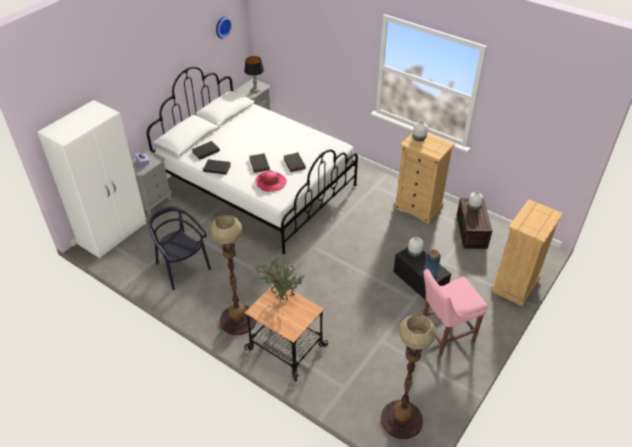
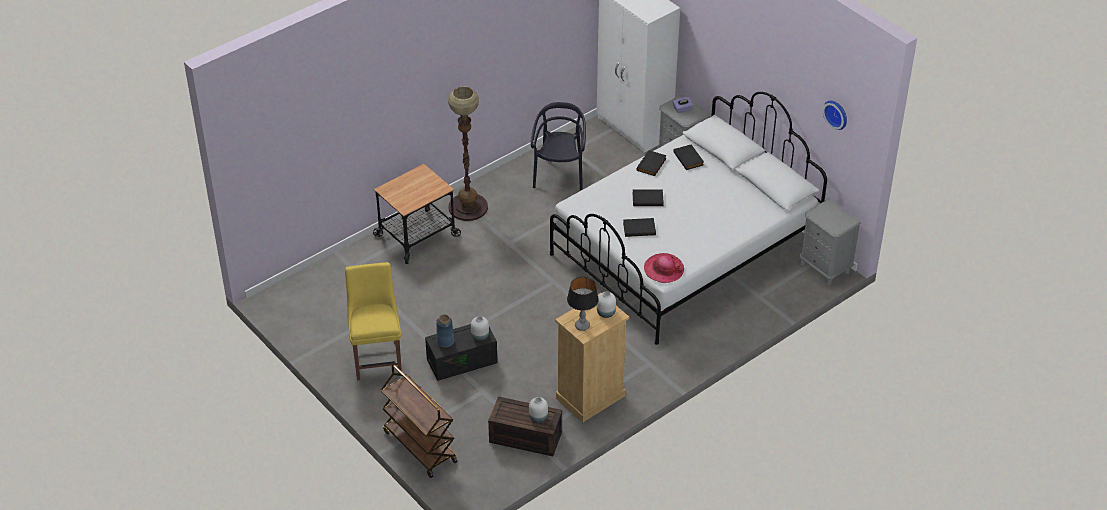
camera: 105 degrees right, 0 degrees up
black chair [148,206,211,290] -> black chair turned 60 degrees counterclockwise [531,102,586,191]
table lamp [244,56,264,93] -> table lamp moved to [567,277,599,331]
potted plant [253,253,305,301] -> none
hat [255,170,287,192] -> hat moved to [644,253,684,283]
floor lamp [381,314,436,439] -> none
pink chair [423,269,488,356] -> yellow chair [345,262,402,381]
beige dresser [491,199,563,306] -> brown cart [381,365,457,478]

